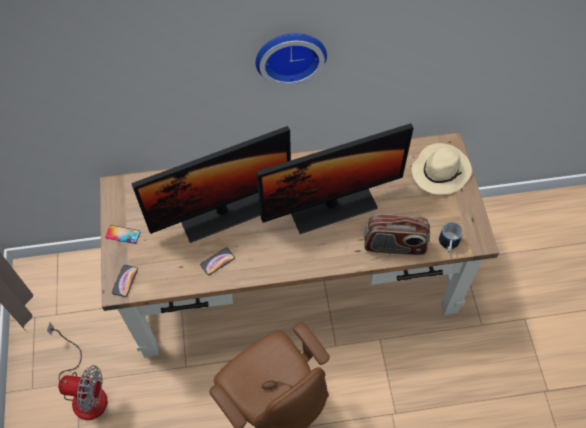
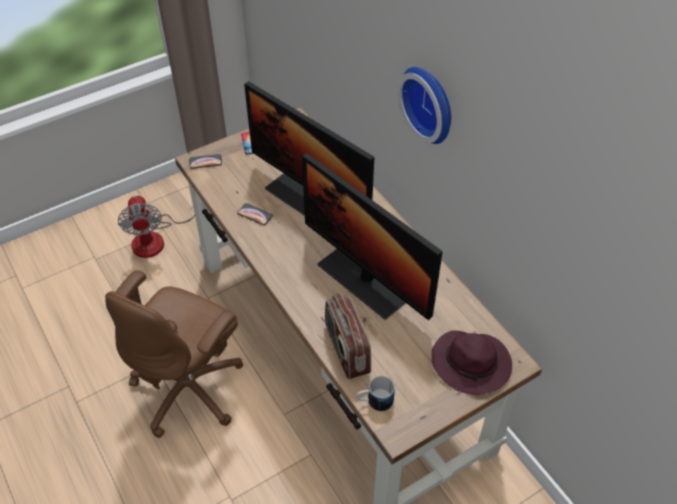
camera: 65 degrees right, 10 degrees down
beige hat [412,143,472,195] -> purple hat [431,331,512,395]

